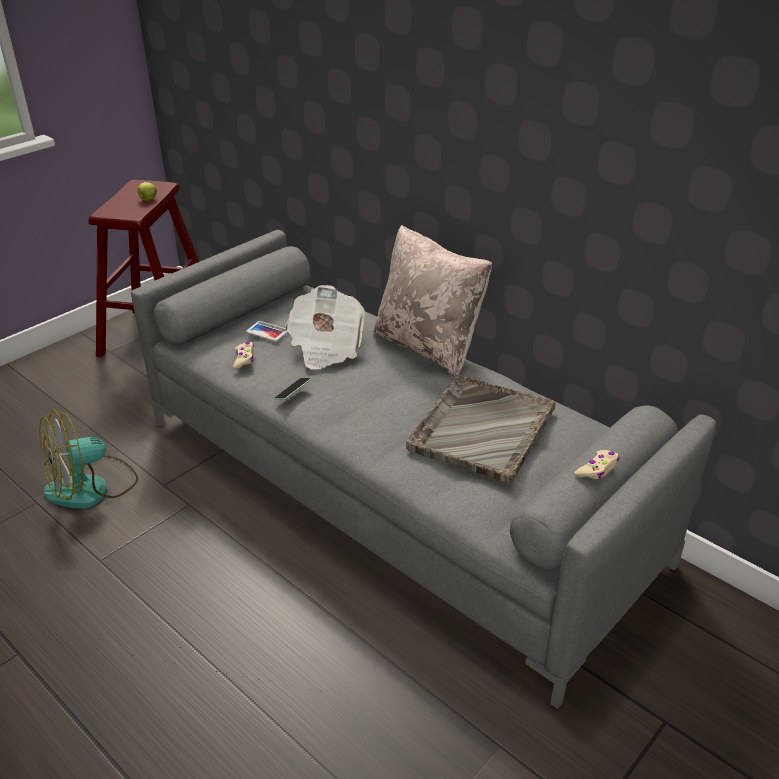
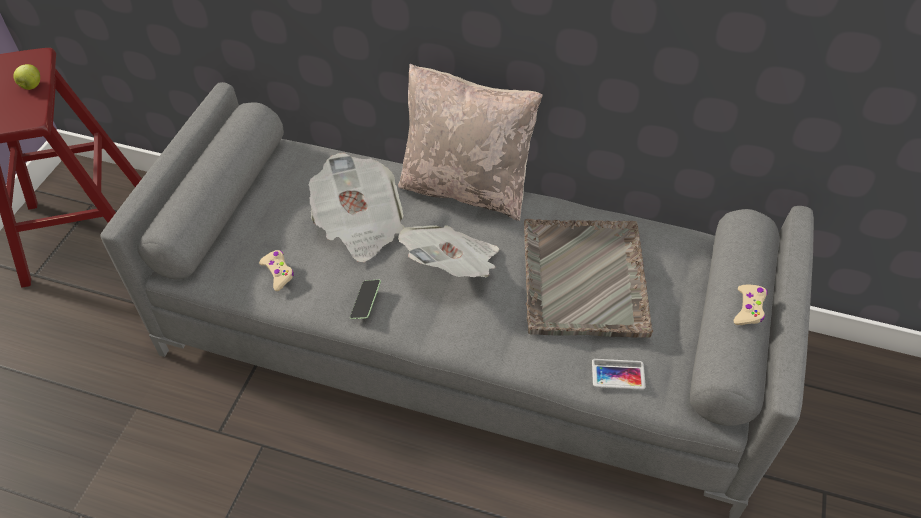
camera: 25 degrees left, 15 degrees up
fan [39,410,138,508] -> none
phone [246,321,287,341] -> phone moved to [592,359,646,390]
none -> newspaper [398,225,499,277]

